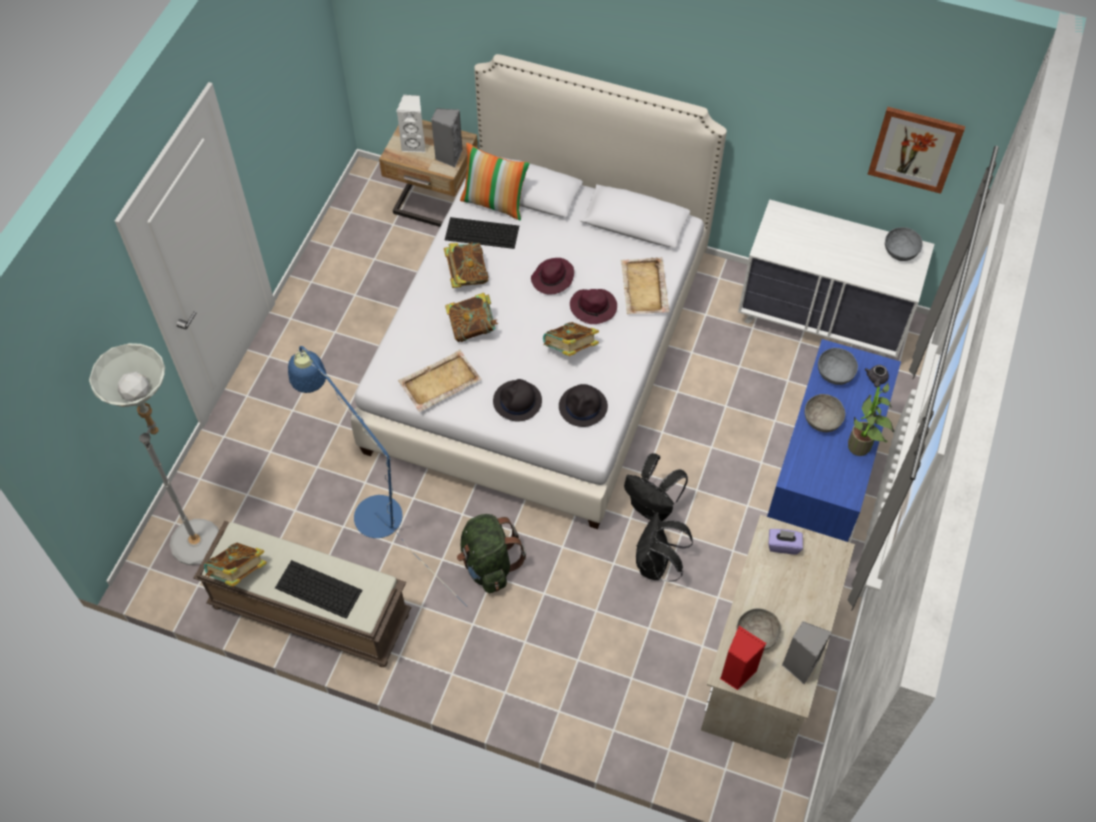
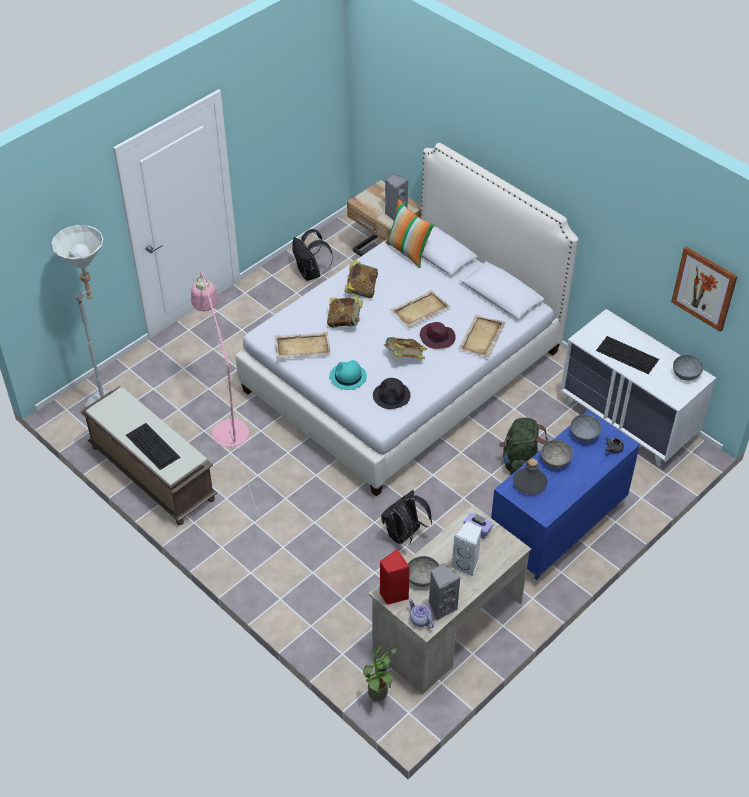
camera: 25 degrees right, 10 degrees down
book [204,543,267,587] -> none
blue floor lamp [288,346,467,606] -> pink floor lamp [191,272,257,509]
white speaker [396,95,426,152] -> white speaker moved to [452,521,482,577]
keyboard [445,217,519,249] -> keyboard moved to [596,336,659,374]
green backpack [457,514,526,593] -> green backpack moved to [499,418,548,475]
black hat [493,379,542,422] -> turquoise hat [330,360,367,390]
purple hat [531,258,574,295] -> beige tray [390,290,450,328]
black backpack [624,453,688,522] -> black backpack moved to [293,229,333,281]
potted plant [848,382,894,456] -> potted plant moved to [363,646,398,702]
none -> teapot [409,599,434,628]
none -> grey bottle [513,458,547,495]

